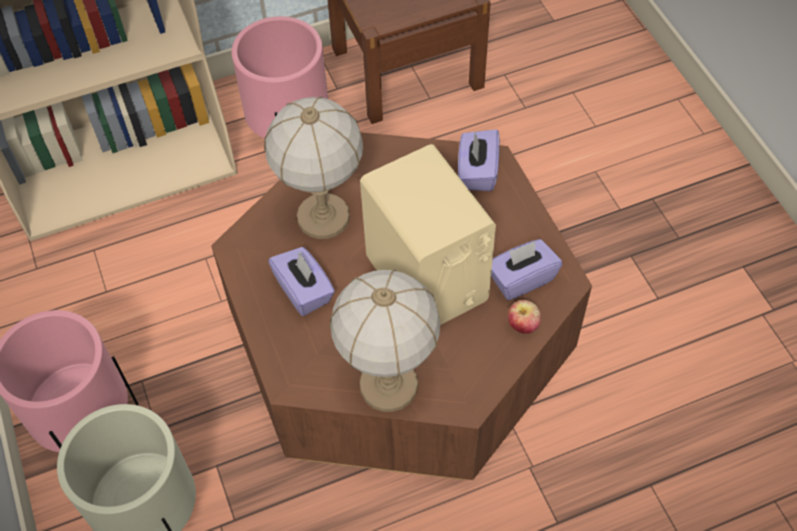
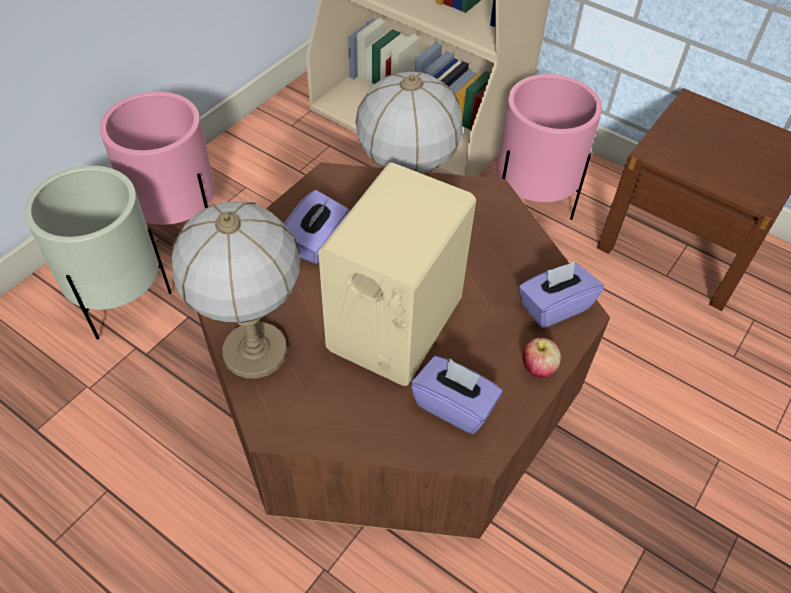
camera: 55 degrees right, 5 degrees down
apple [508,300,541,334] -> apple moved to [523,338,561,378]

